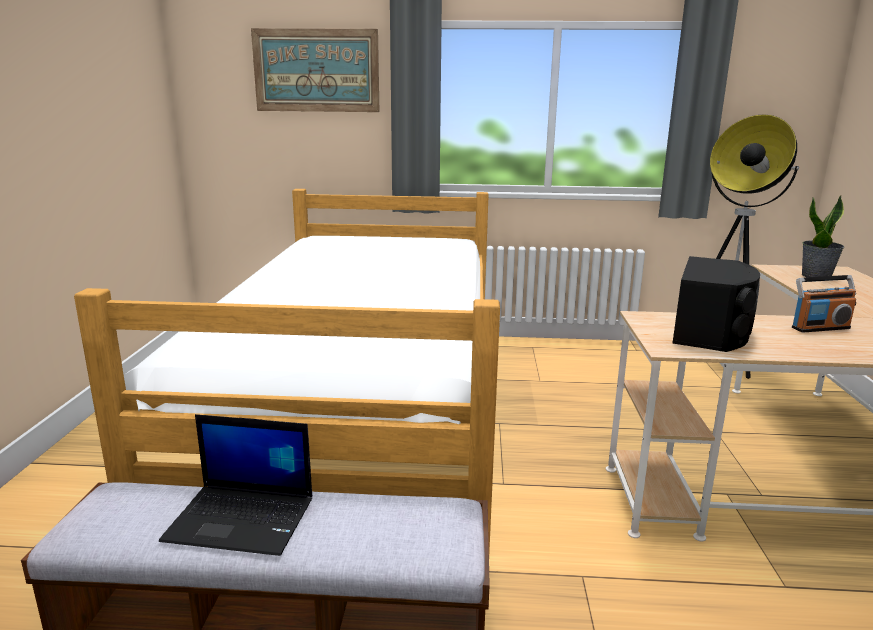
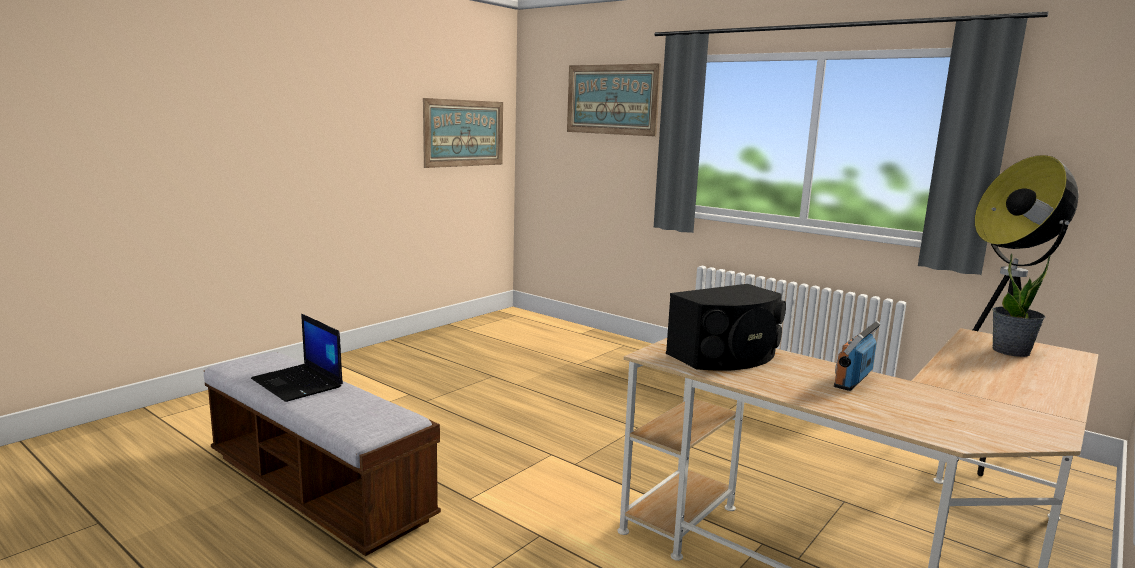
camera: 35 degrees right, 5 degrees down
bed [74,189,500,550] -> none
radio [792,275,856,333] -> radio turned 105 degrees clockwise [834,321,881,391]
none -> picture [423,98,503,168]

